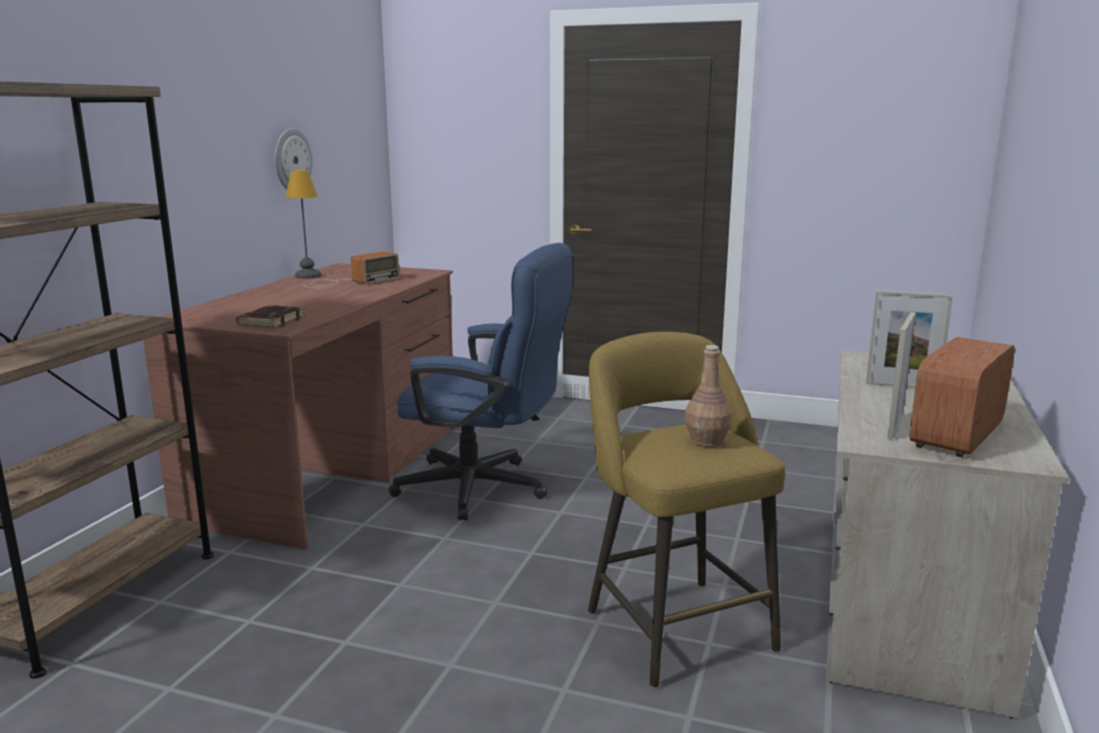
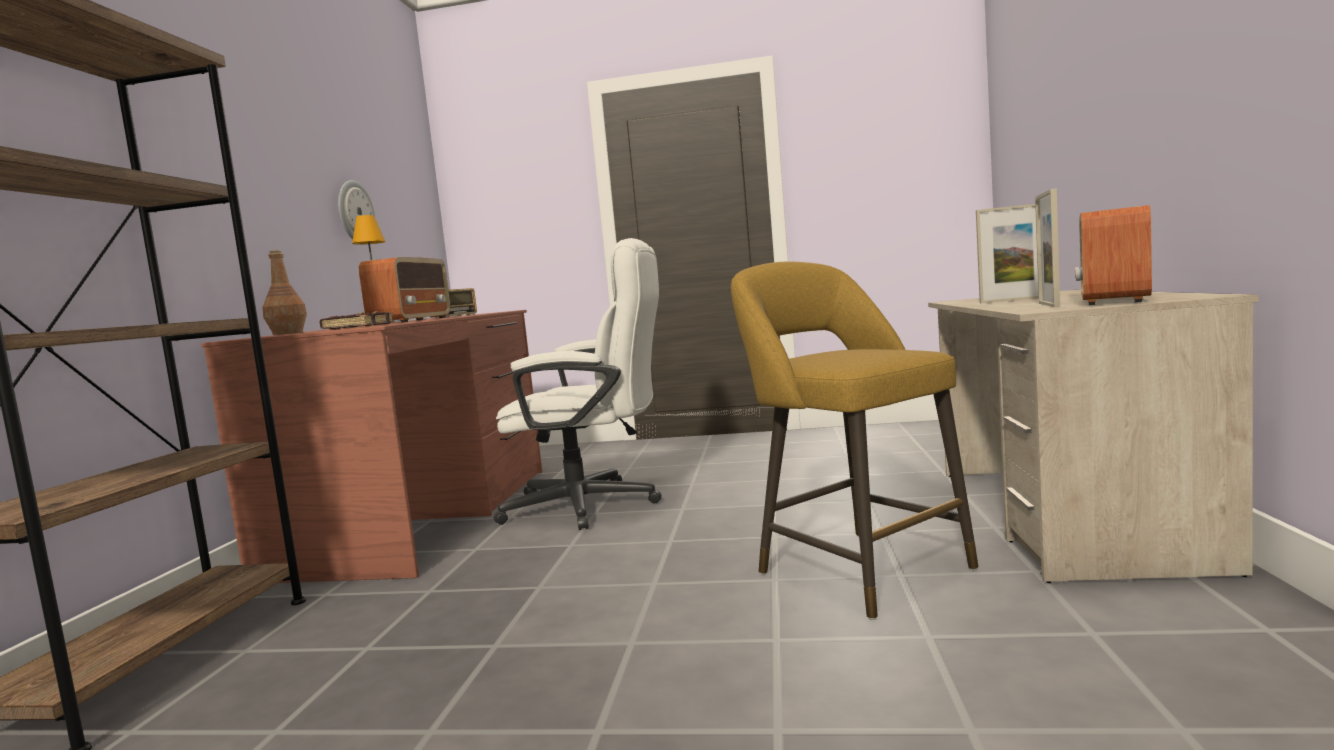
camera: 10 degrees left, 10 degrees down
blue office chair [389,243,573,520] -> white office chair [493,238,662,530]
brown bottle [685,345,732,447] -> brown bottle moved to [262,250,307,335]
none -> radio [359,257,450,323]

